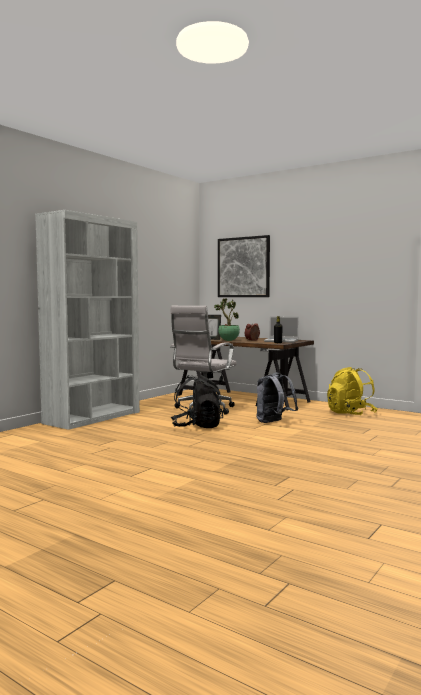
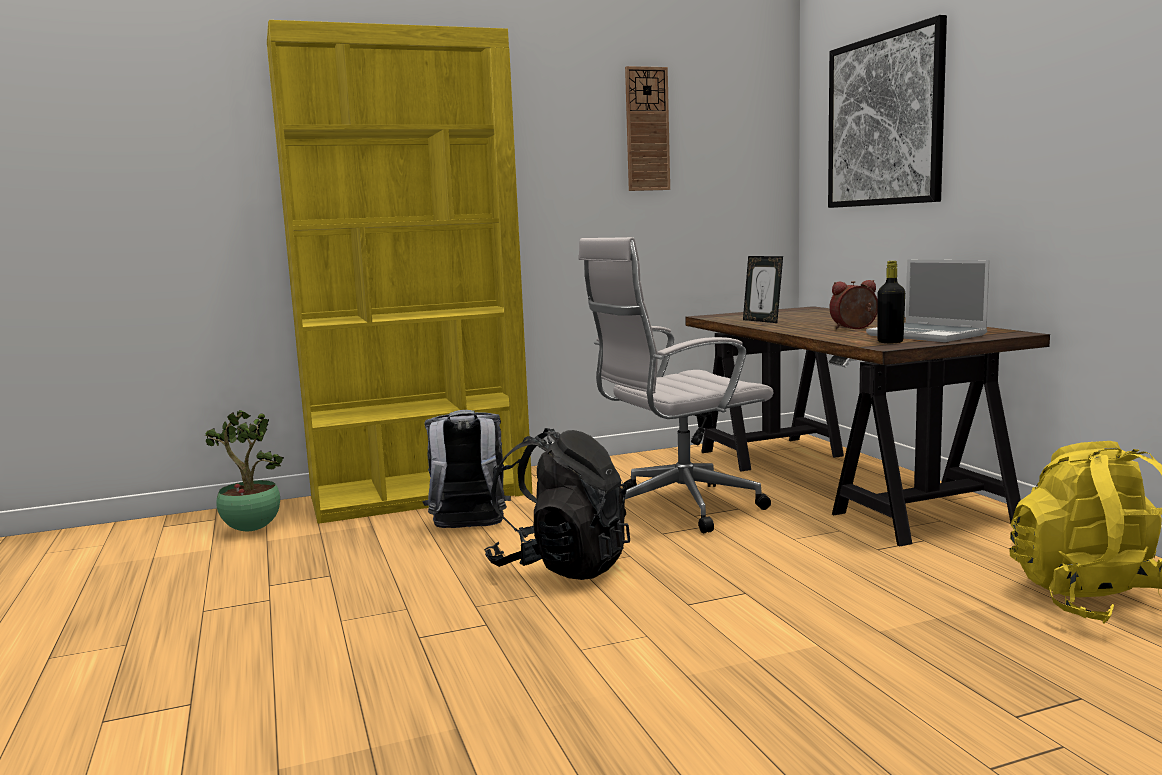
camera: 35 degrees right, 5 degrees up
white bookcase [35,210,140,430] -> yellow bookcase [267,20,532,524]
potted plant [214,299,240,341] -> potted plant moved to [204,410,284,531]
grey backpack [257,373,298,423] -> grey backpack moved to [422,410,511,528]
none -> wall clock [625,66,670,191]

